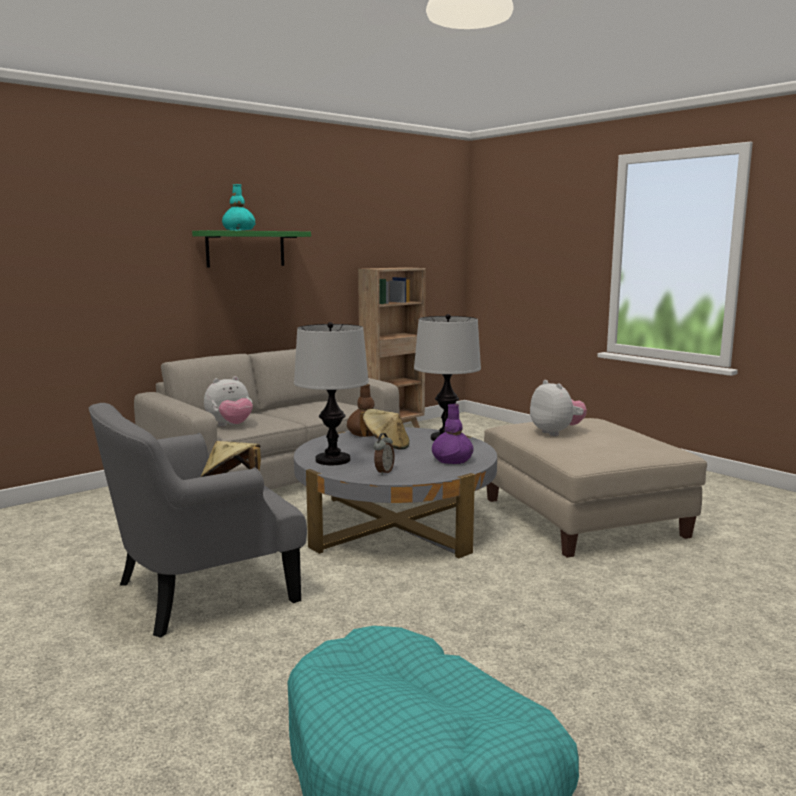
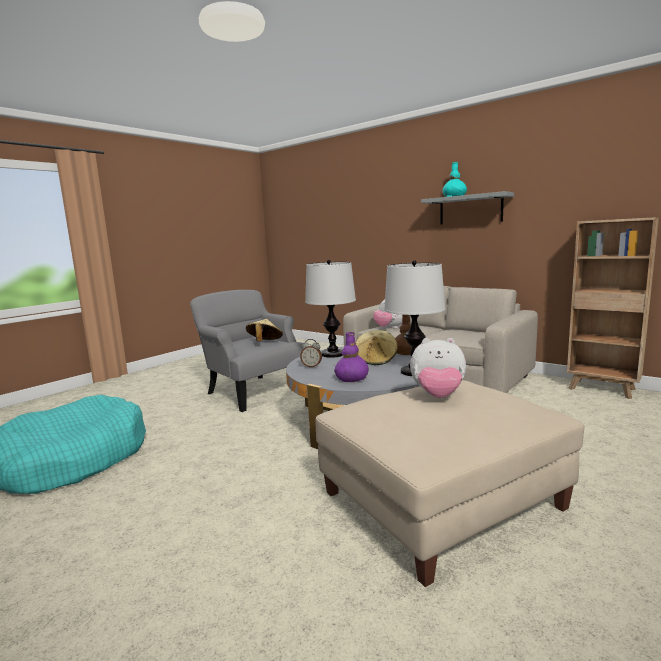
camera: 80 degrees right, 0 degrees up
green shelf [192,230,311,267] -> grey shelf [421,191,514,225]
plush toy [530,380,587,436] -> plush toy turned 45 degrees clockwise [410,338,466,398]

